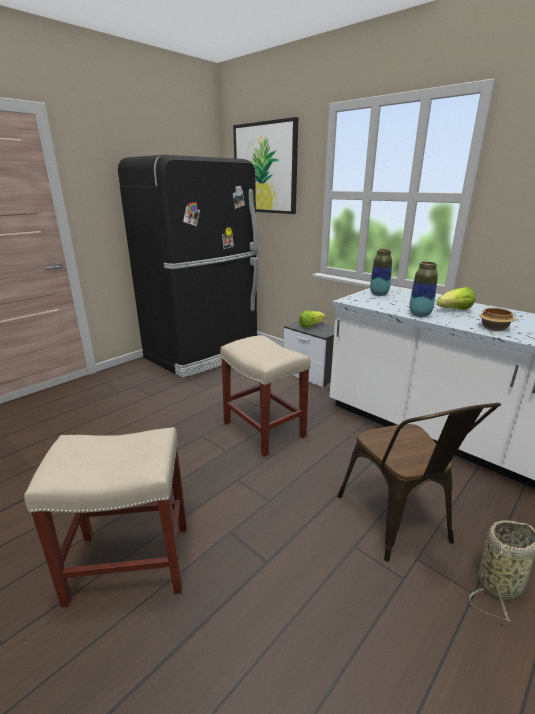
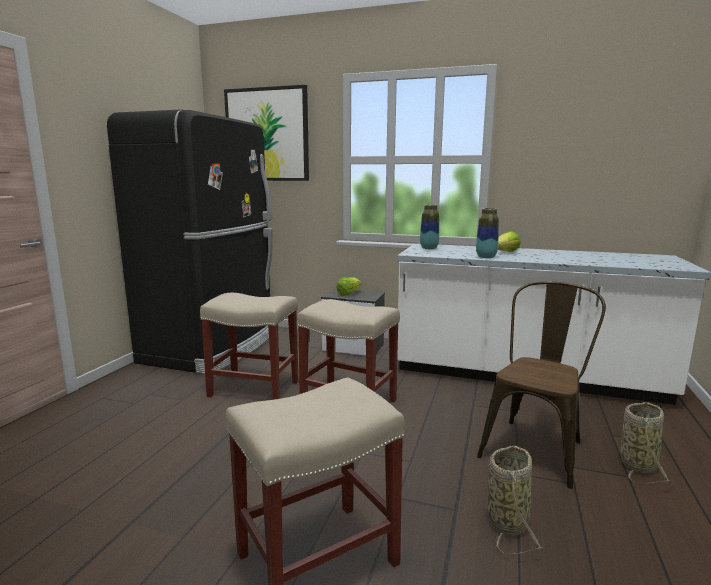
camera: 25 degrees left, 10 degrees down
brown chair [337,403,501,562] -> brown chair turned 105 degrees counterclockwise [477,281,606,489]
bowl [480,308,515,331] -> none
none -> beige stool [200,293,299,400]
none -> basket [488,446,542,554]

